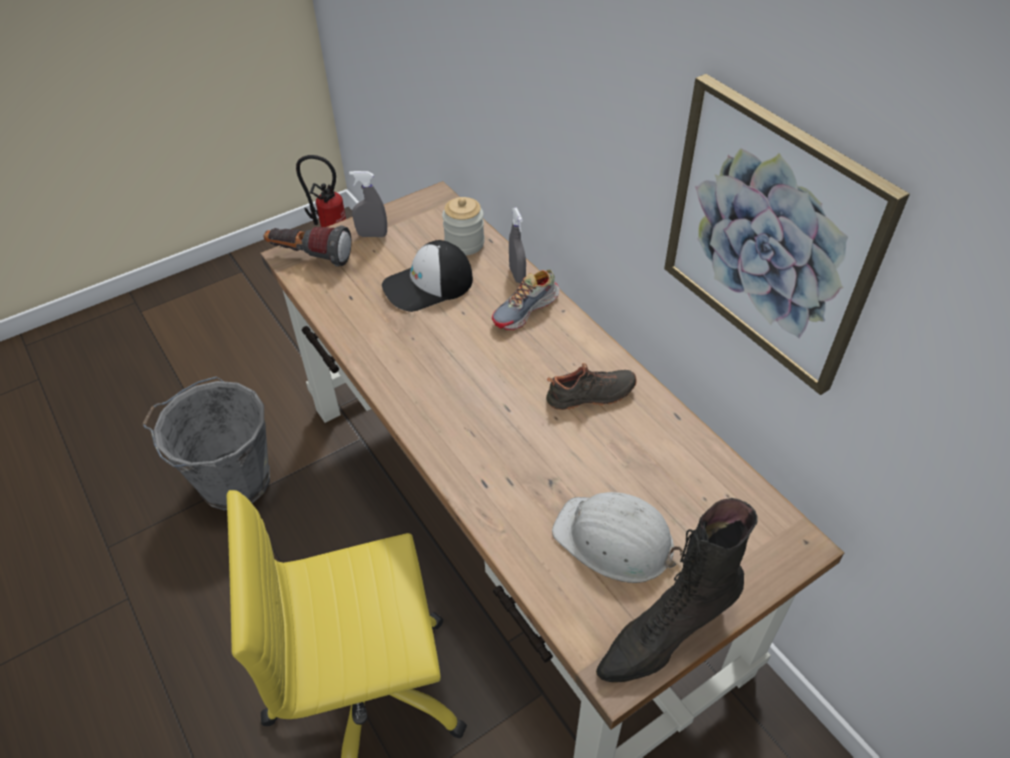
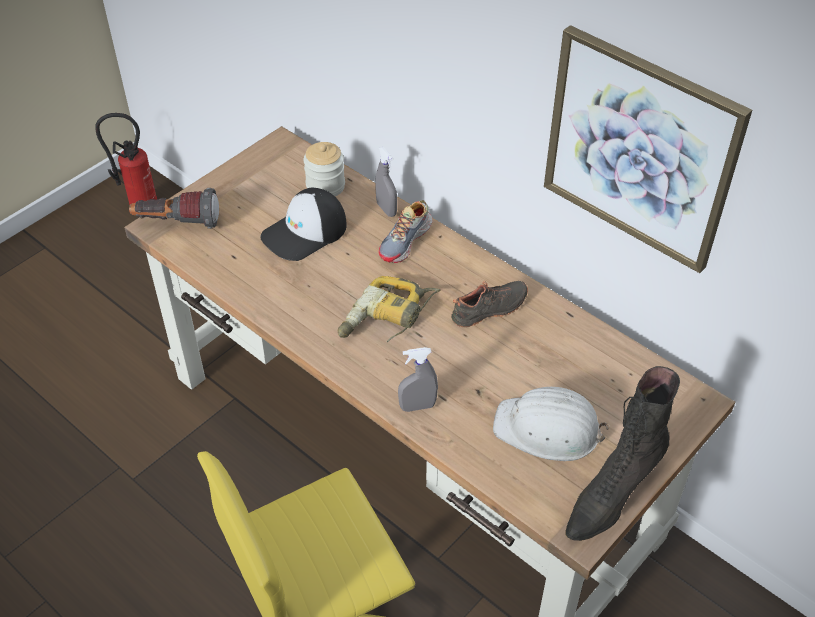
camera: 15 degrees left, 0 degrees up
grey bucket [142,377,270,510] -> none
grey spray bottle [349,171,387,237] -> grey spray bottle moved to [398,347,438,412]
none -> power drill [338,276,441,342]

